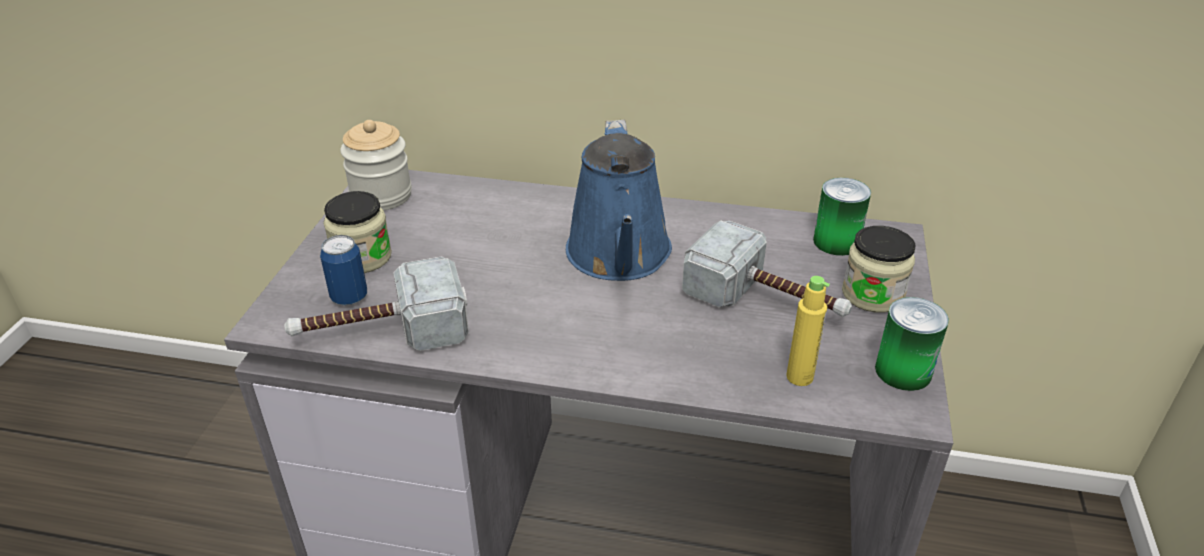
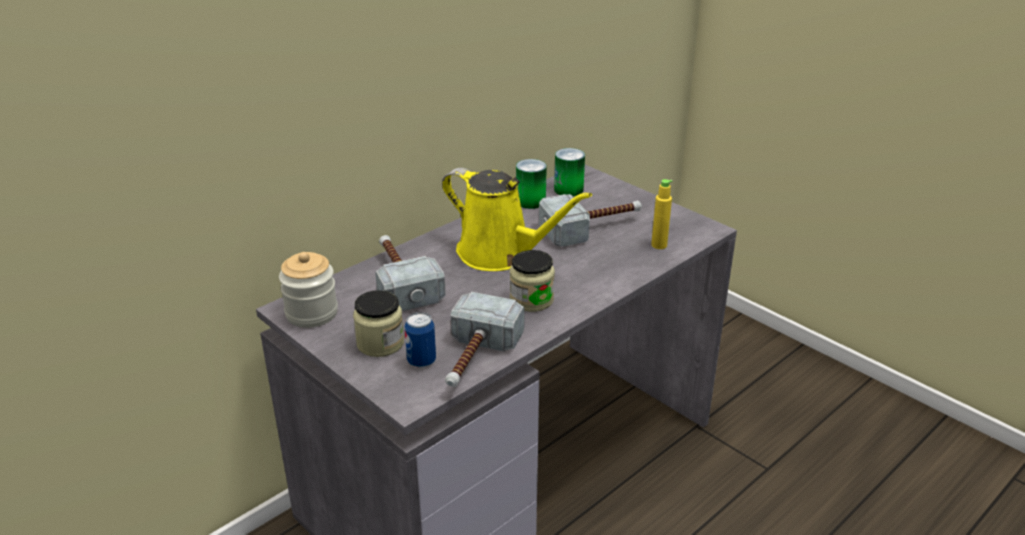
camera: 55 degrees left, 5 degrees down
blue watering can [566,120,672,281] -> yellow watering can [442,168,592,271]
jar [842,226,916,313] -> jar moved to [510,250,555,312]
can [875,297,949,391] -> can moved to [516,159,547,209]
none -> hammer [375,235,446,311]

